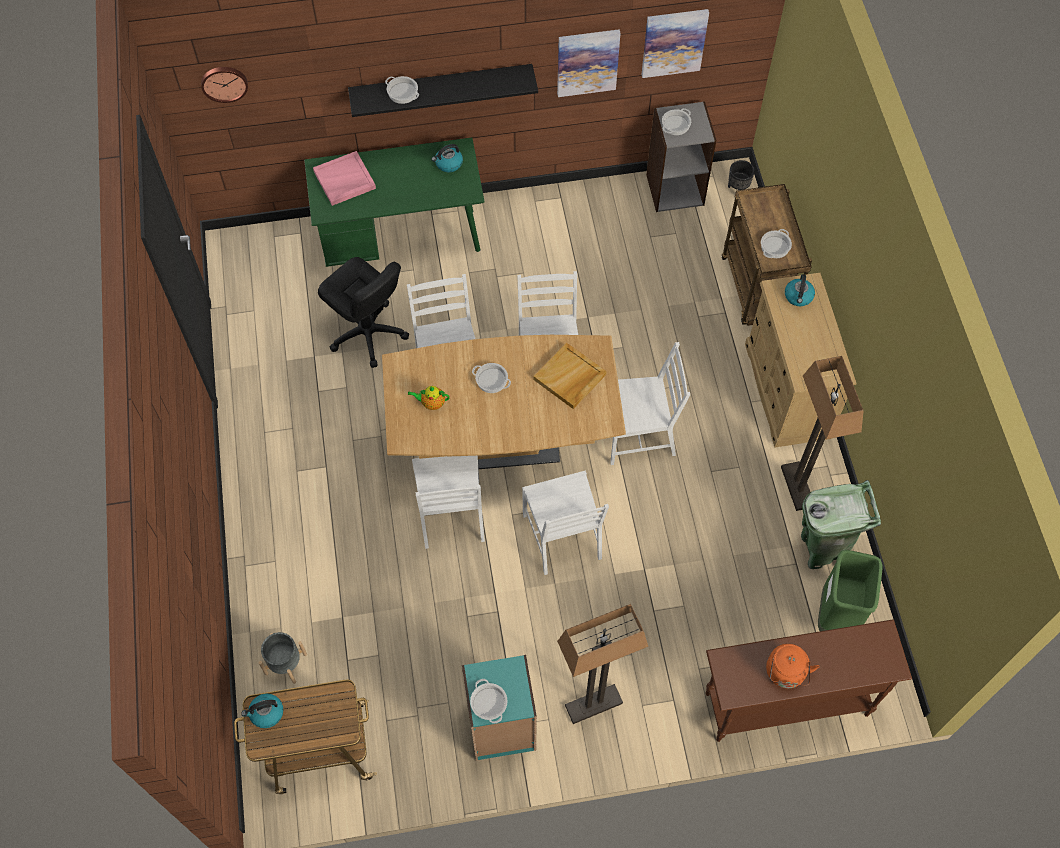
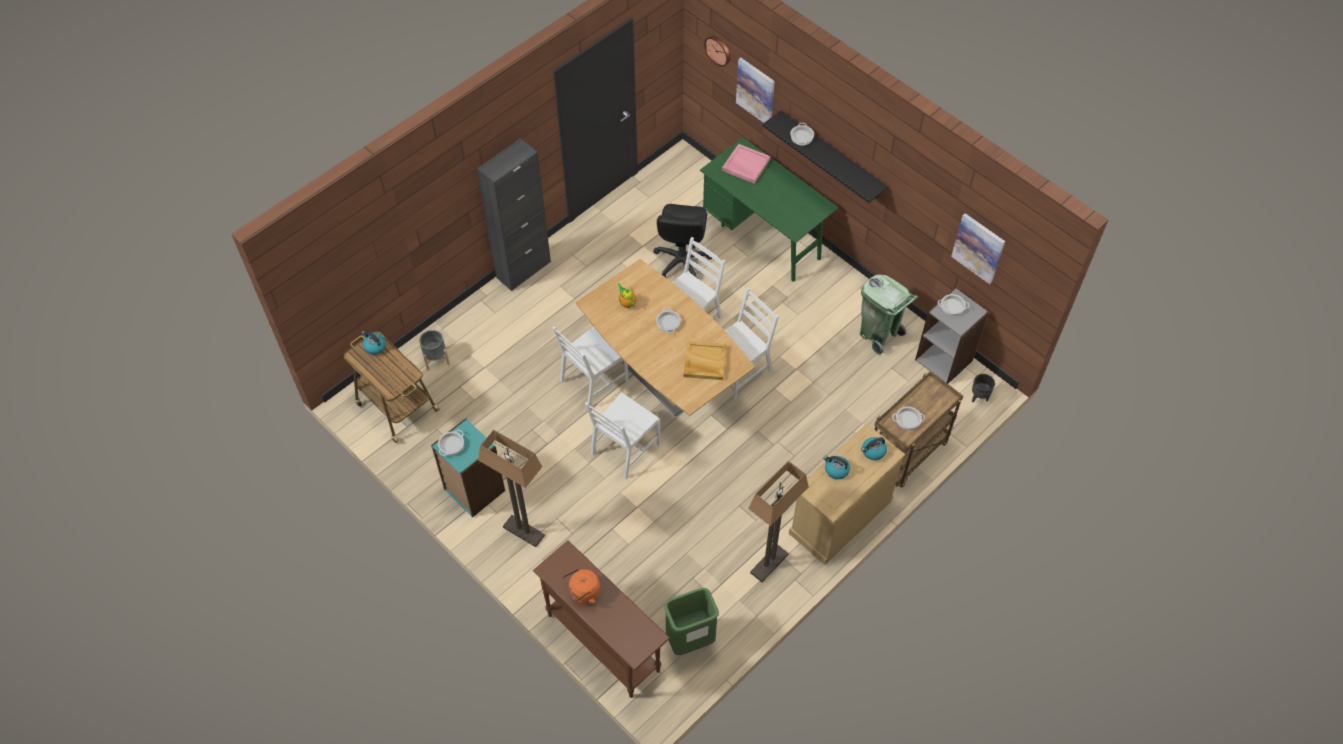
camera: 55 degrees right, 5 degrees down
kettle [432,144,463,172] -> kettle moved to [823,456,850,479]
picture [557,29,621,97] -> picture moved to [736,58,775,123]
white chair [610,342,690,465] -> none
green trash can [801,480,881,569] -> green trash can moved to [860,274,918,355]
none -> black cabinet [477,138,551,291]

